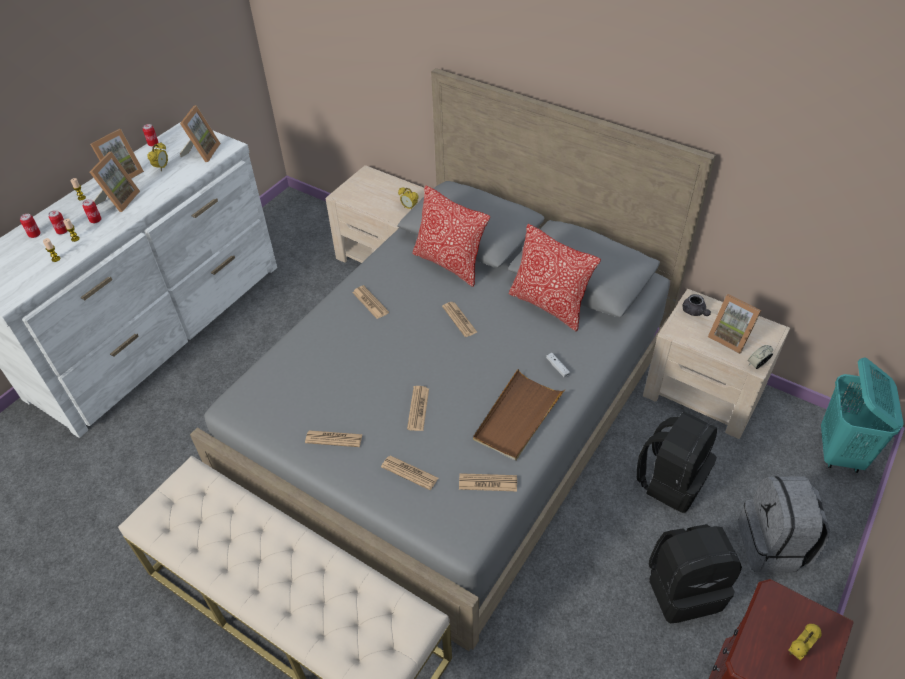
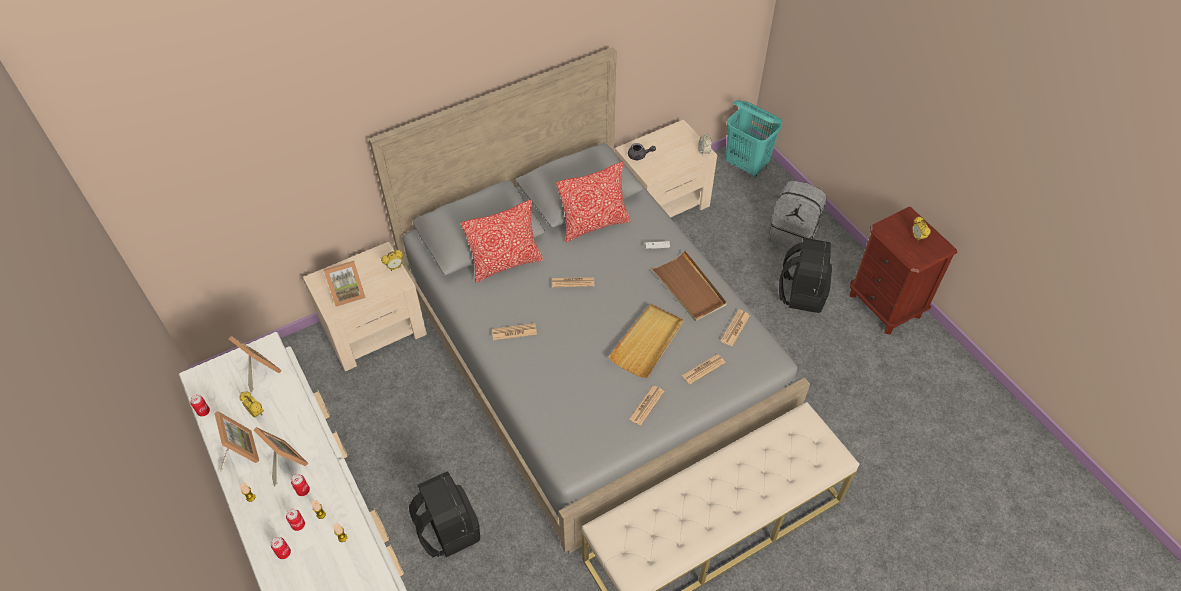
camera: 65 degrees left, 5 degrees up
newspaper [407,386,429,431] -> beige tray [608,304,684,378]
black backpack [637,412,717,513] -> black backpack moved to [409,471,480,557]
picture frame [708,294,762,354] -> picture frame moved to [323,261,366,307]

